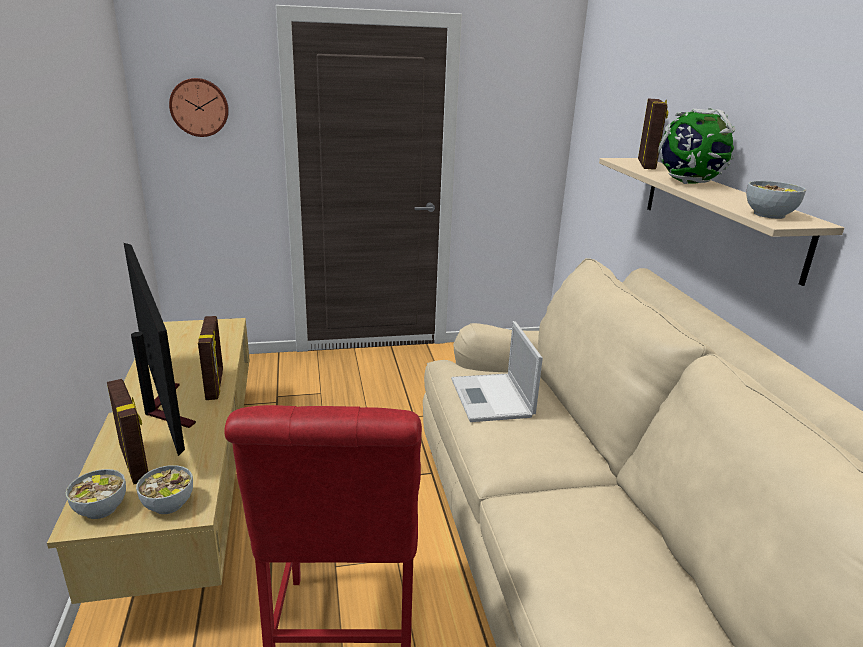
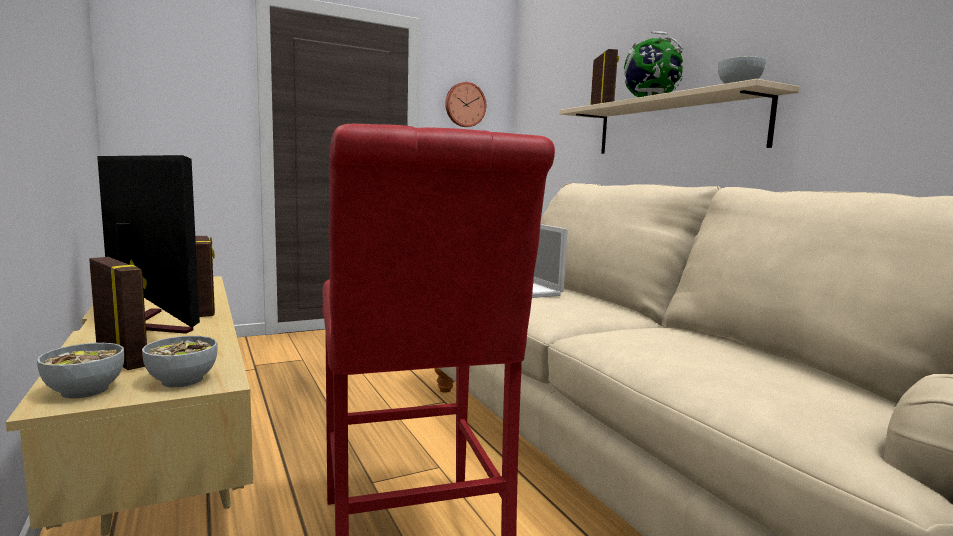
camera: 15 degrees left, 15 degrees down
wall clock [169,78,229,137] -> wall clock moved to [445,82,486,127]

